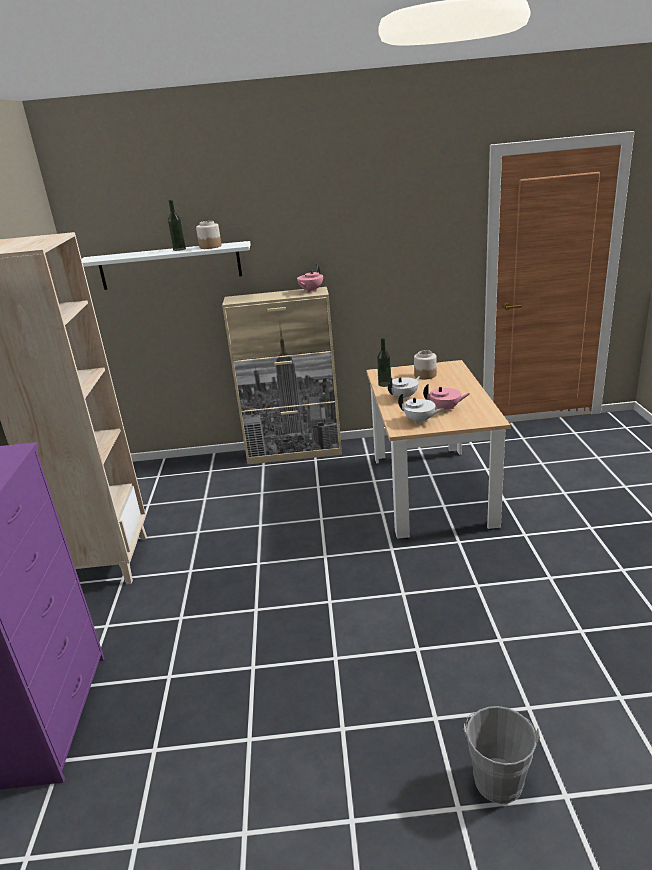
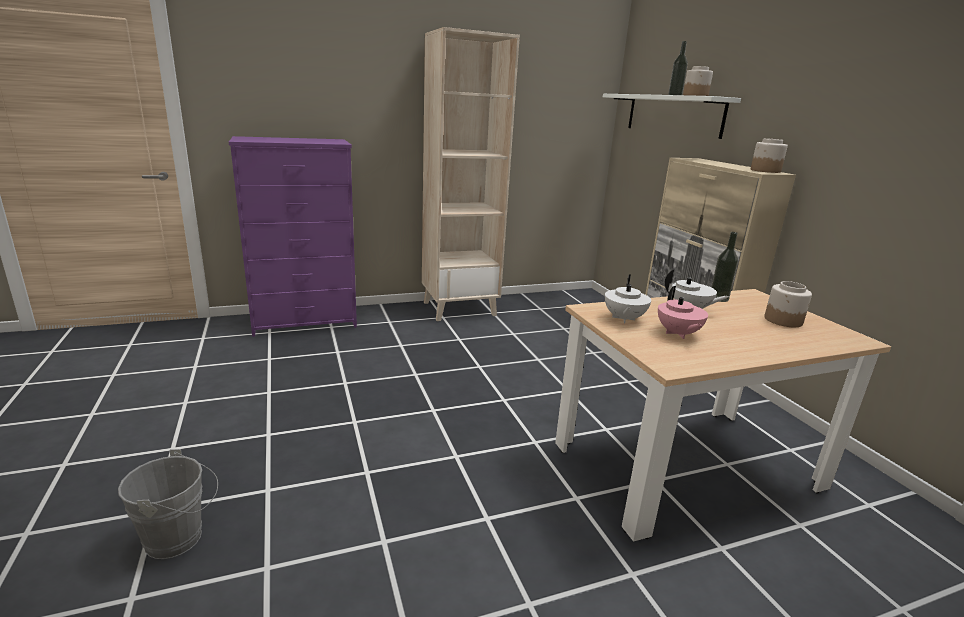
camera: 70 degrees right, 5 degrees down
pink teapot [297,264,323,293] -> jar [751,138,788,173]

